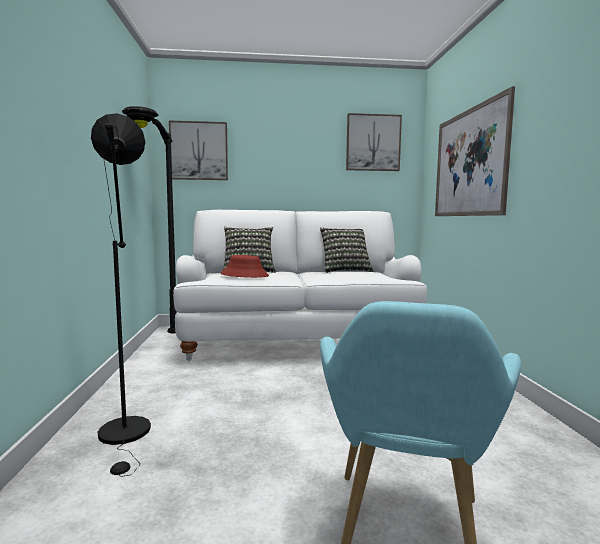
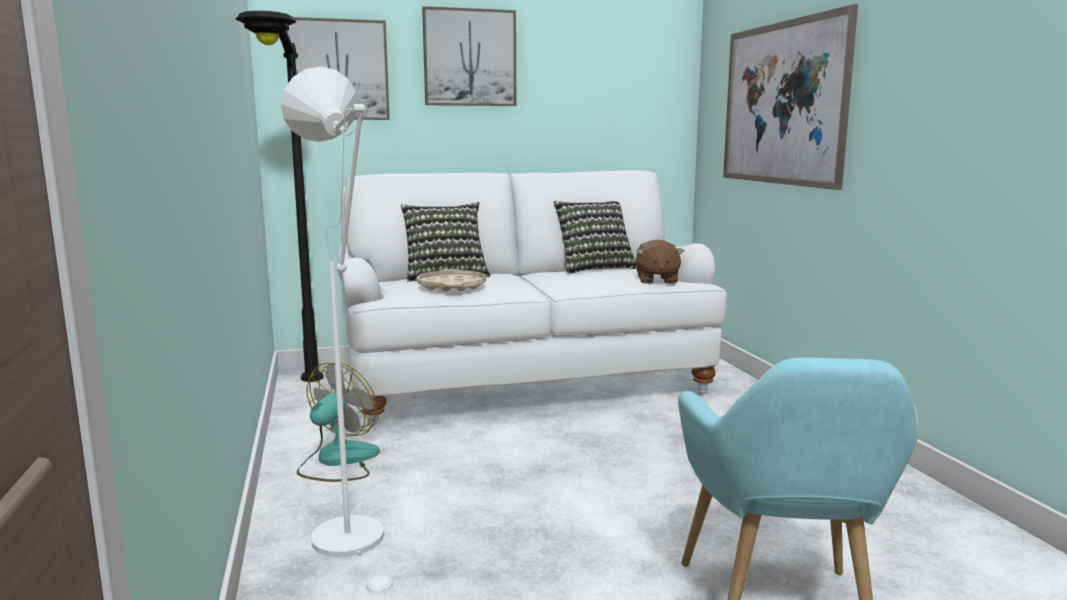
camera: 10 degrees left, 5 degrees up
black floor lamp [91,113,151,477] -> white floor lamp [281,66,403,595]
red hat [220,255,269,278] -> beige tray [417,269,486,292]
picture [346,113,402,171] -> picture moved to [422,6,516,106]
none -> fan [297,363,380,482]
none -> brown plush toy [636,239,684,284]

